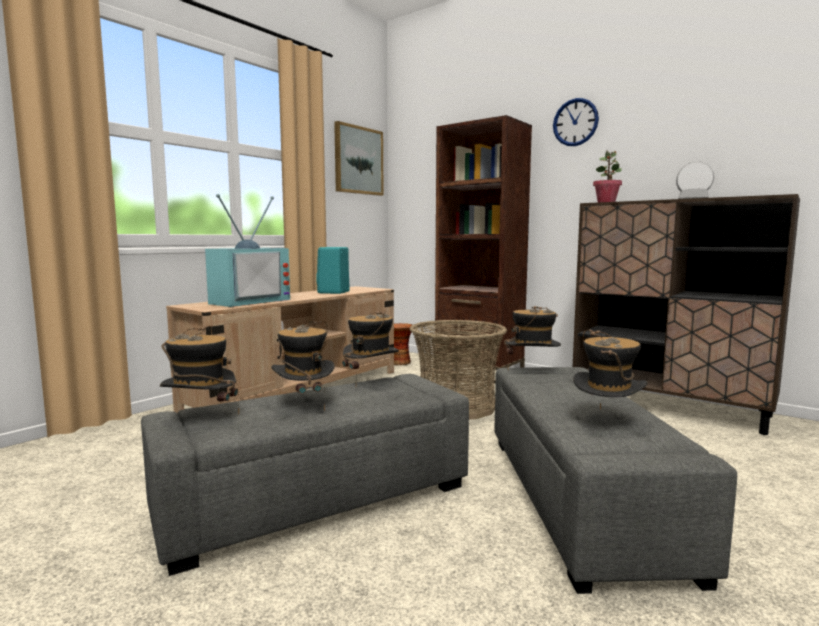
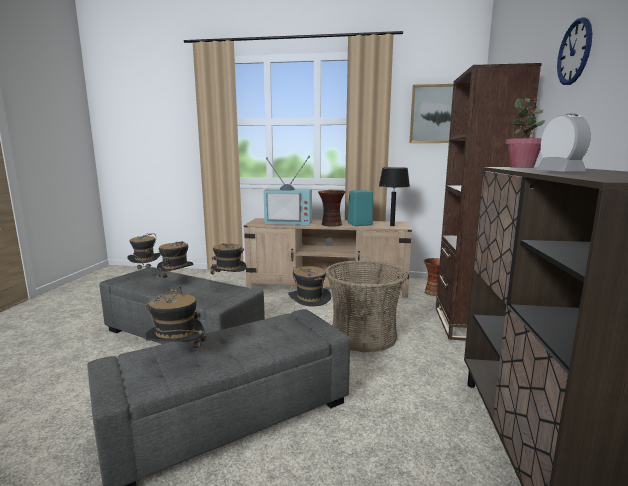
camera: 60 degrees right, 5 degrees up
none -> vase [318,190,346,227]
none -> black table lamp [379,167,410,226]

